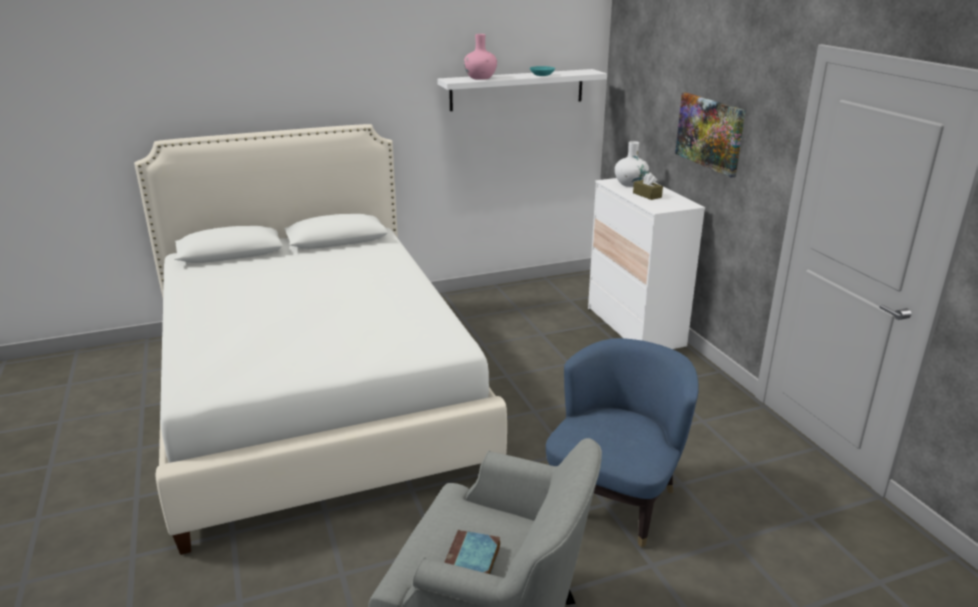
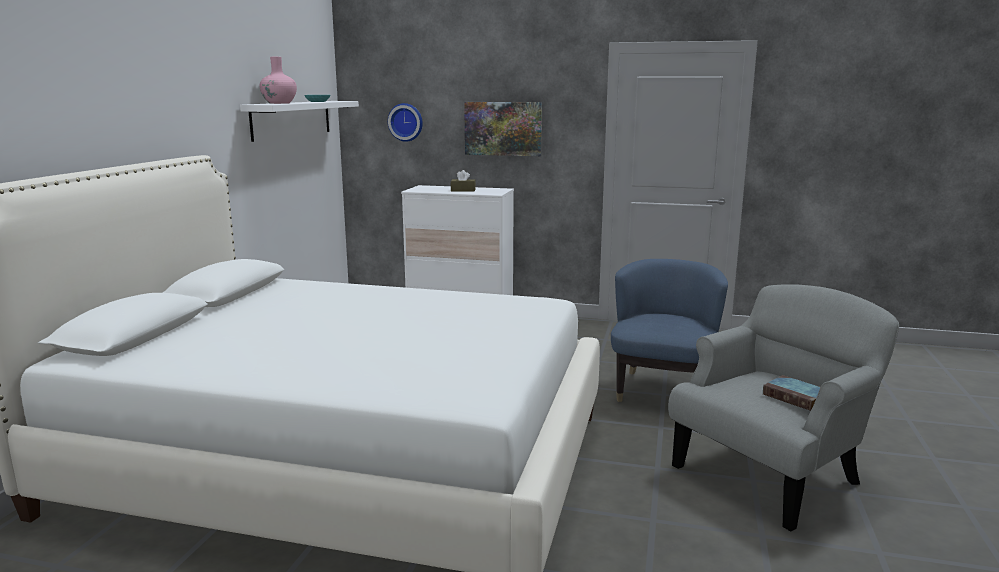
camera: 55 degrees left, 10 degrees down
blue armchair [546,338,699,548] -> blue armchair turned 45 degrees clockwise [611,259,728,402]
white vase [615,141,649,187] -> none
none -> wall clock [388,103,423,142]

